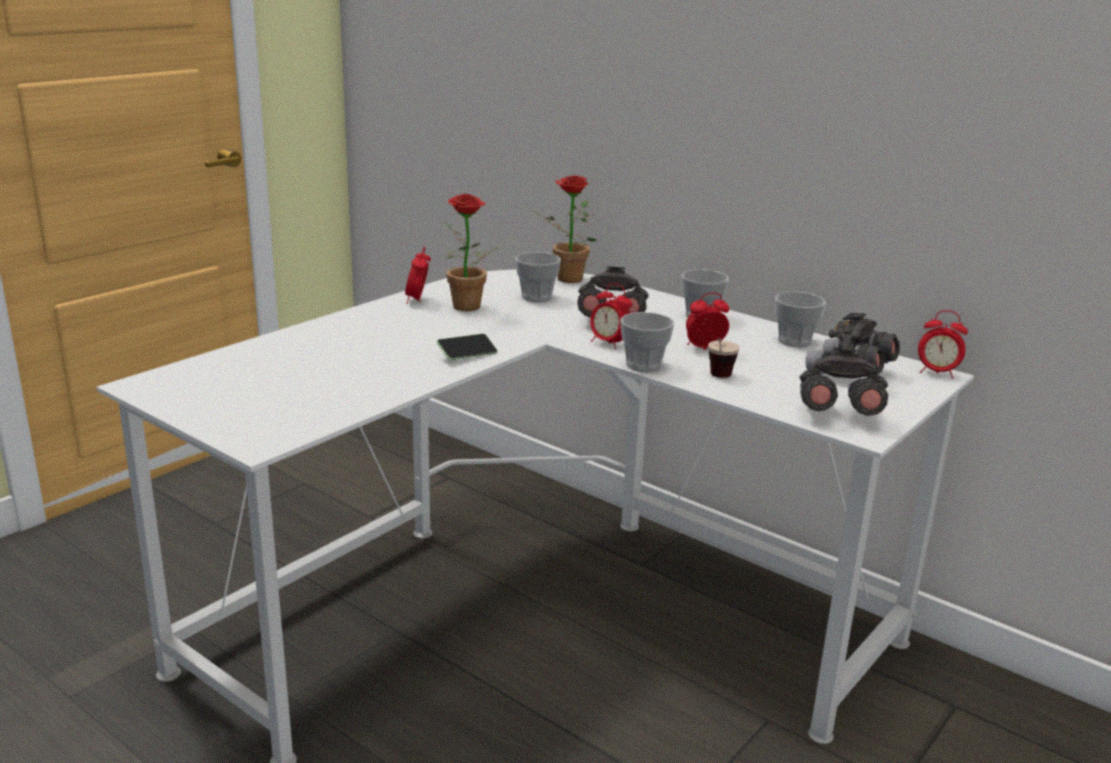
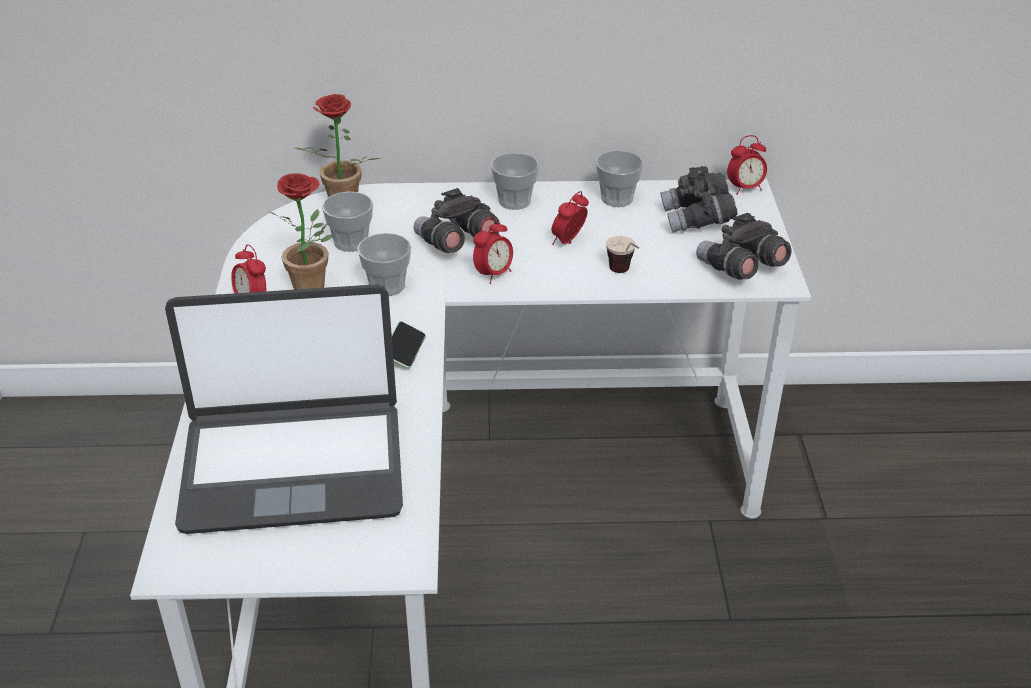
camera: 40 degrees left, 15 degrees up
alarm clock [590,283,632,349] -> alarm clock turned 45 degrees counterclockwise [473,217,513,284]
cup [620,312,674,372] -> cup moved to [357,233,411,296]
none -> laptop [165,284,403,534]

